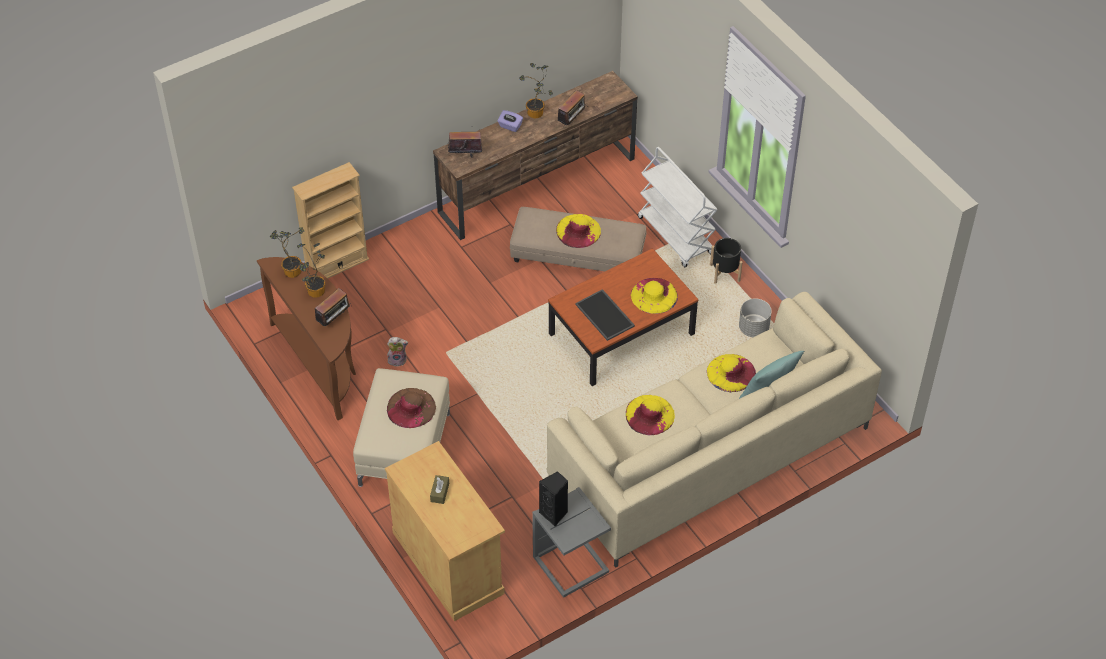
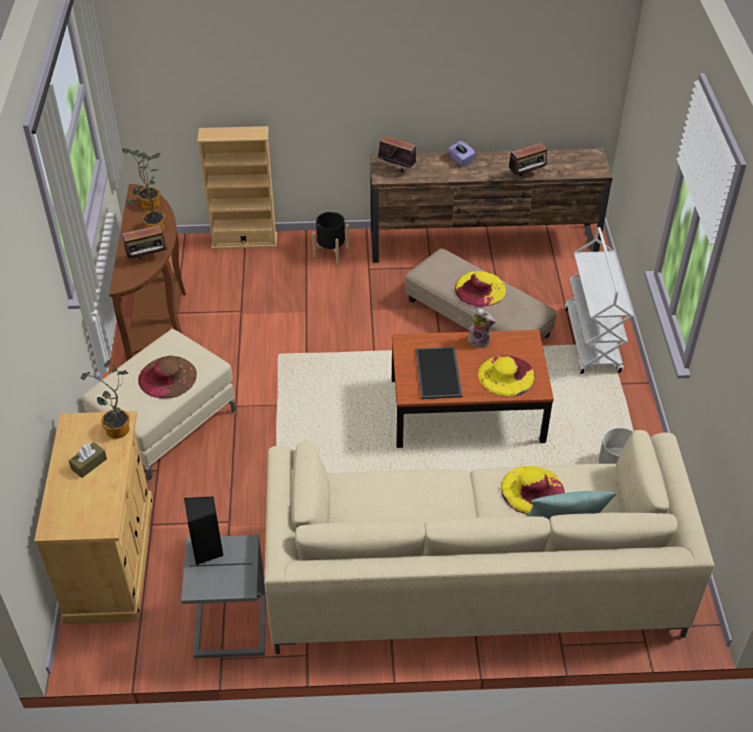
camera: 30 degrees right, 5 degrees down
plush toy [387,337,408,367] -> plush toy moved to [468,308,496,348]
potted plant [519,63,553,118] -> potted plant moved to [81,360,130,439]
yellow hat [626,395,675,435] -> none
black planter [710,238,743,284] -> black planter moved to [312,212,349,264]

